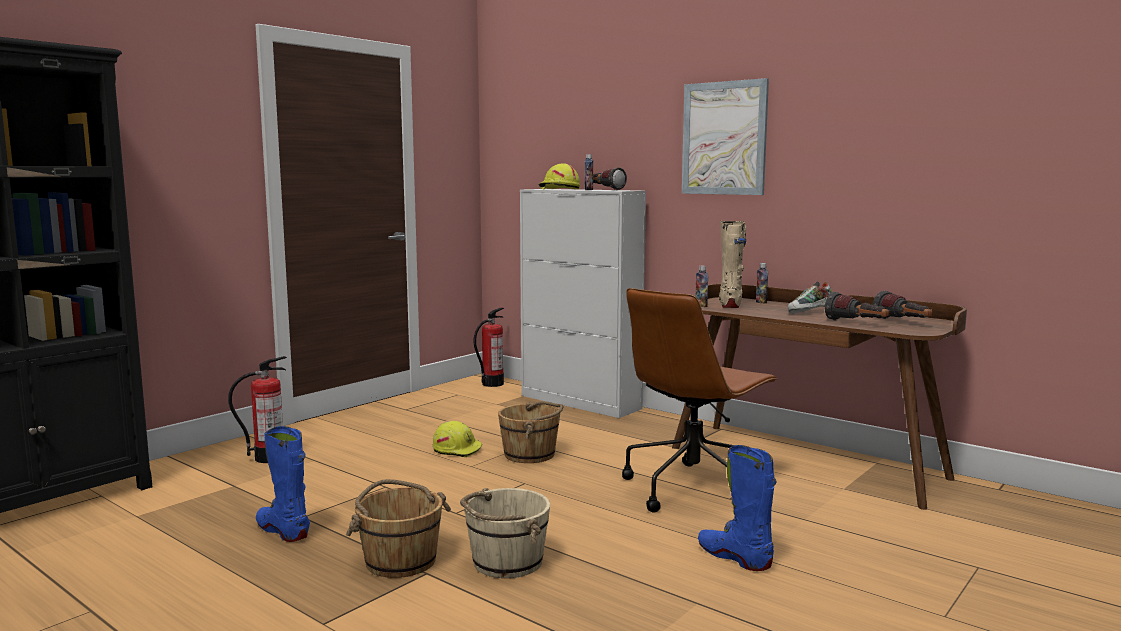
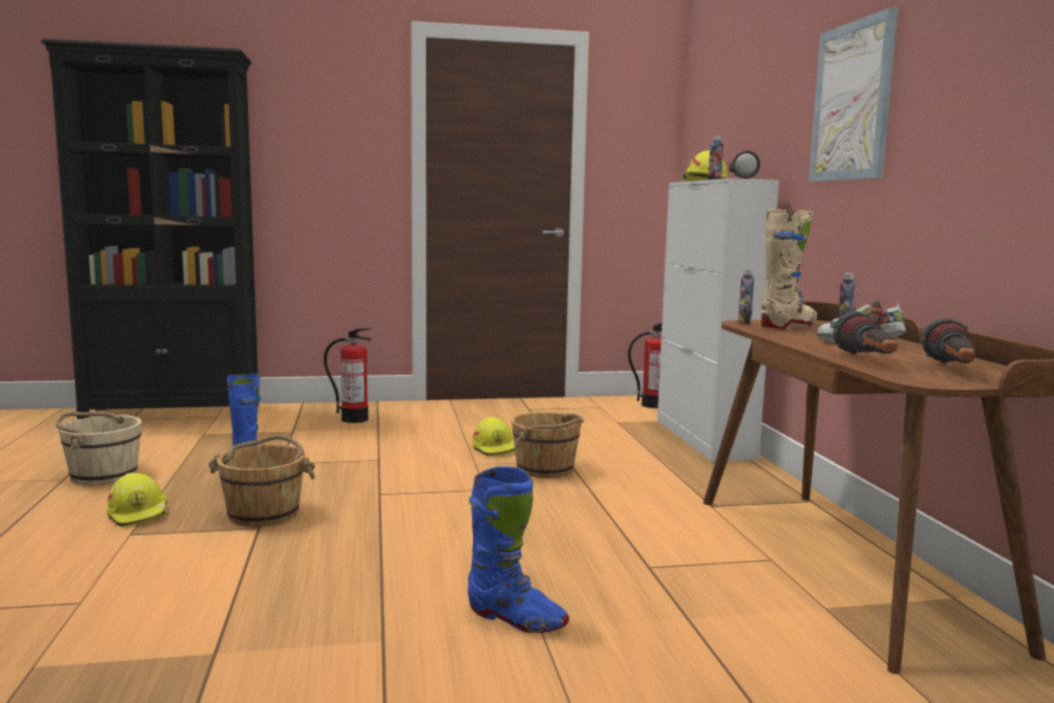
camera: 40 degrees right, 0 degrees up
beige bucket [460,488,550,578] -> beige bucket moved to [56,412,142,485]
brown office chair [622,288,778,513] -> none
blue boot [698,445,776,571] -> blue boot turned 120 degrees clockwise [468,466,569,633]
none -> yellow hard hat [107,473,169,527]

